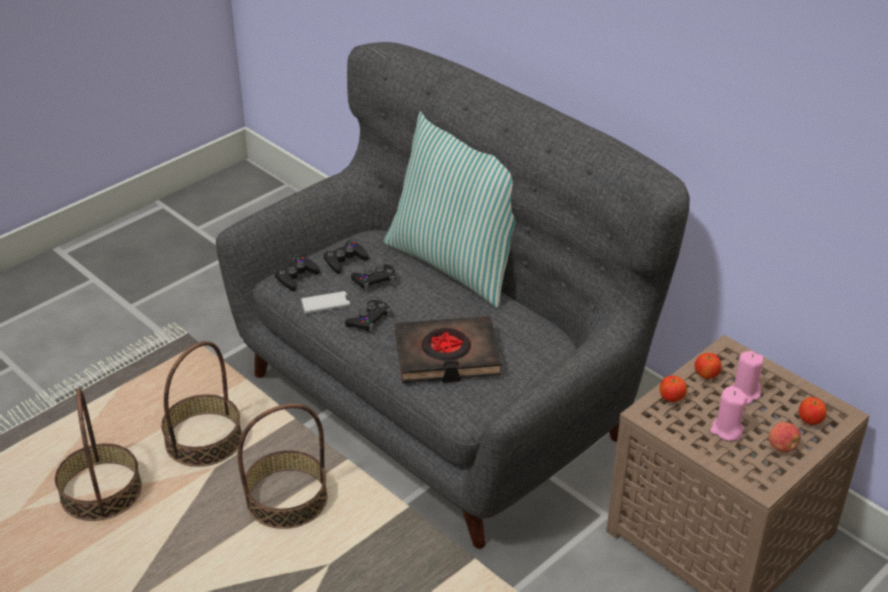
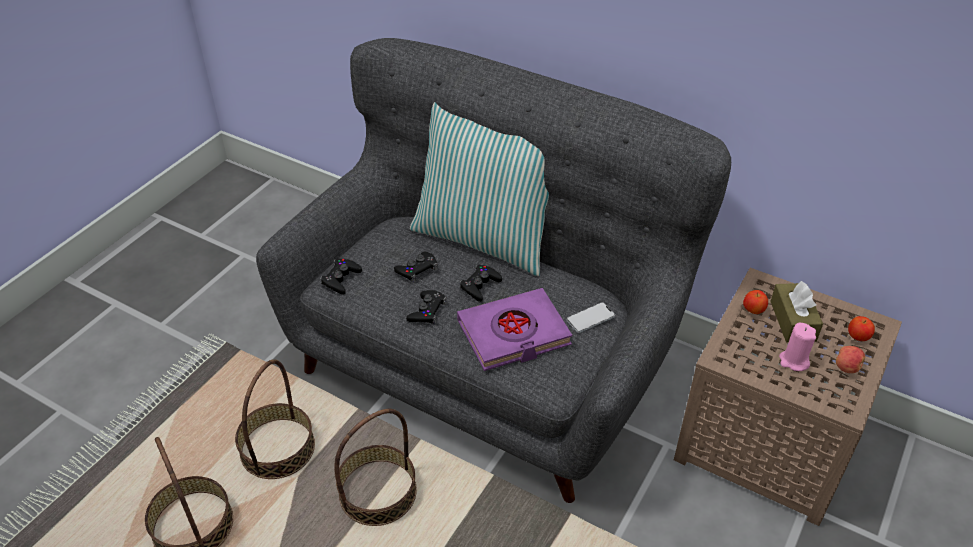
camera: 15 degrees left, 5 degrees up
phone [301,291,350,313] -> phone moved to [566,302,615,333]
black game controller [323,241,368,274] -> black game controller moved to [459,265,502,302]
black book [395,316,502,383] -> purple book [457,288,572,371]
apple [660,376,687,402] -> none
pink candle [732,351,763,404] -> brown tissue box [770,281,823,342]

